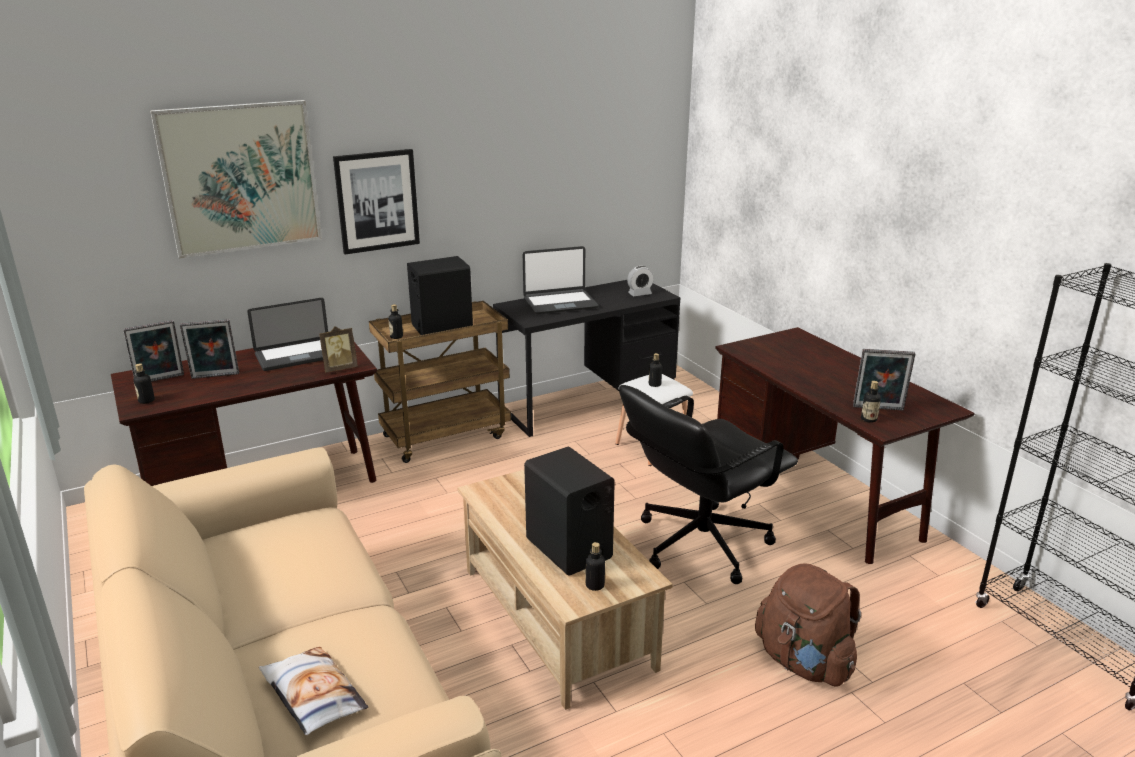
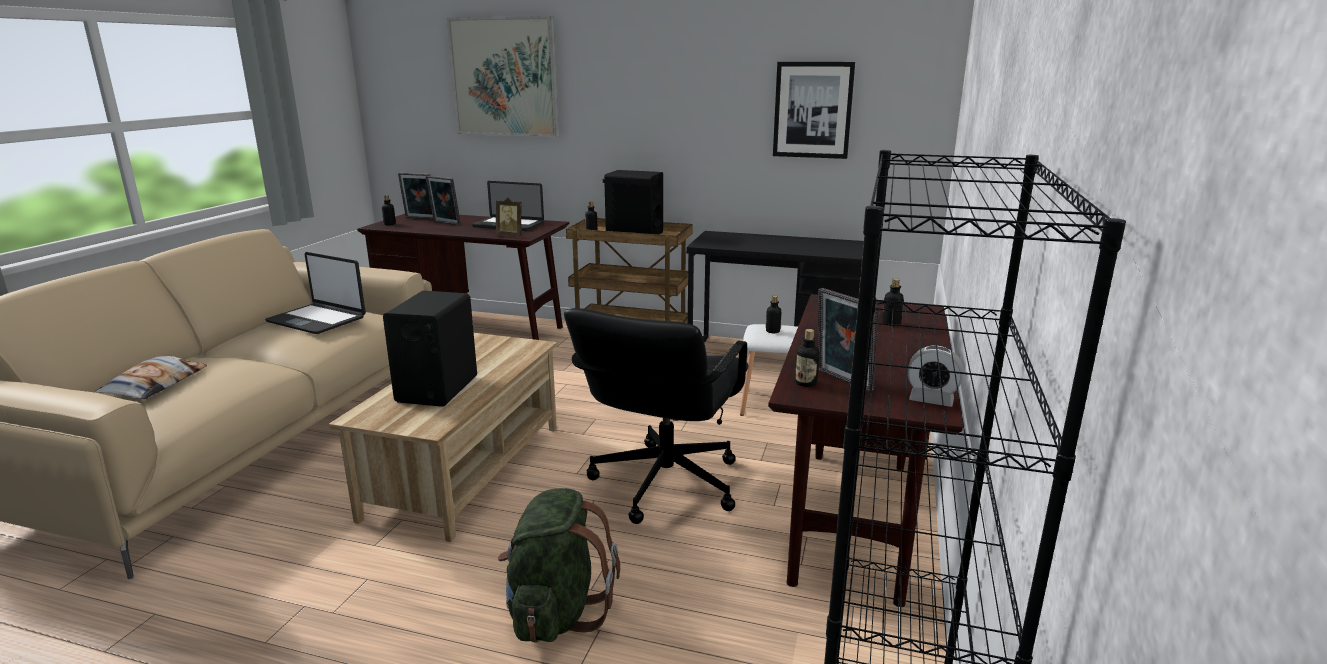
camera: 45 degrees right, 5 degrees down
picture [333,149,420,255] -> picture moved to [773,62,855,159]
laptop [523,246,598,314] -> laptop moved to [265,252,366,334]
bottle [585,542,605,591] -> bottle moved to [882,278,904,326]
black office chair [619,385,798,584] -> black office chair turned 75 degrees counterclockwise [564,308,748,524]
alarm clock [627,266,654,296] -> alarm clock moved to [907,346,963,407]
brown backpack [755,563,861,687] -> green backpack [498,488,620,643]

